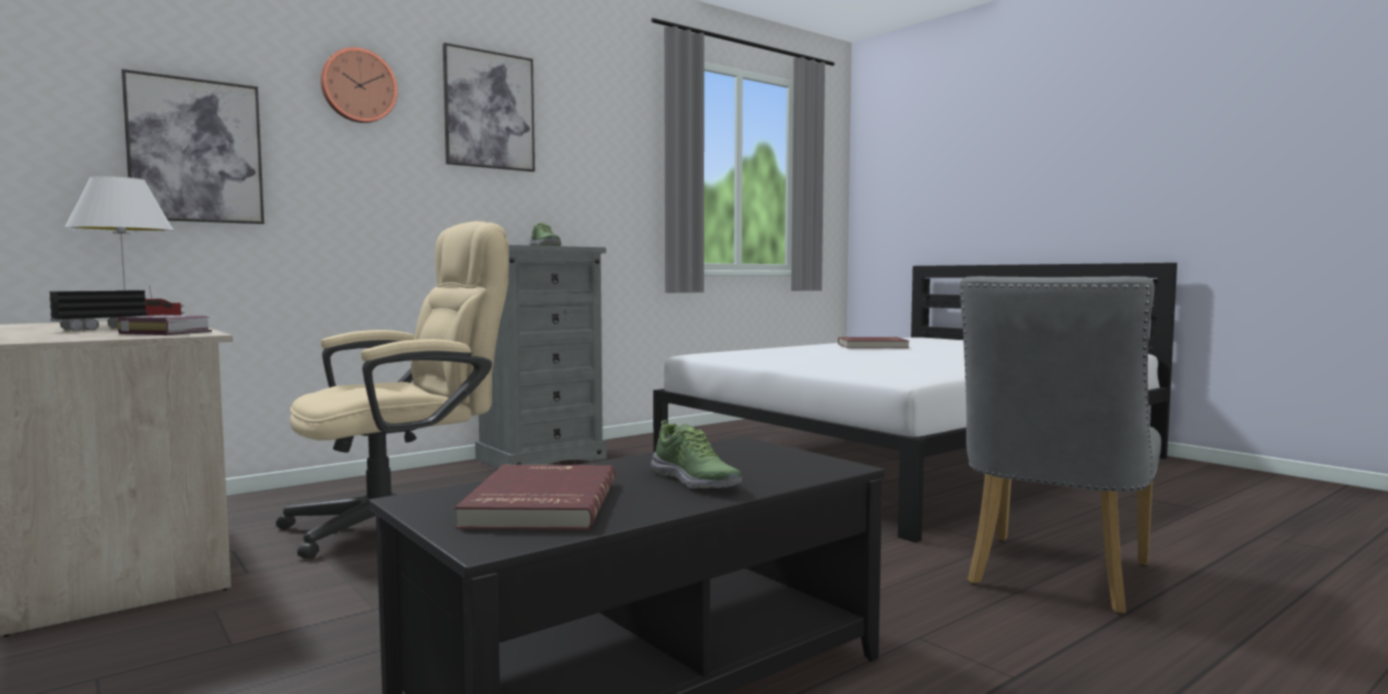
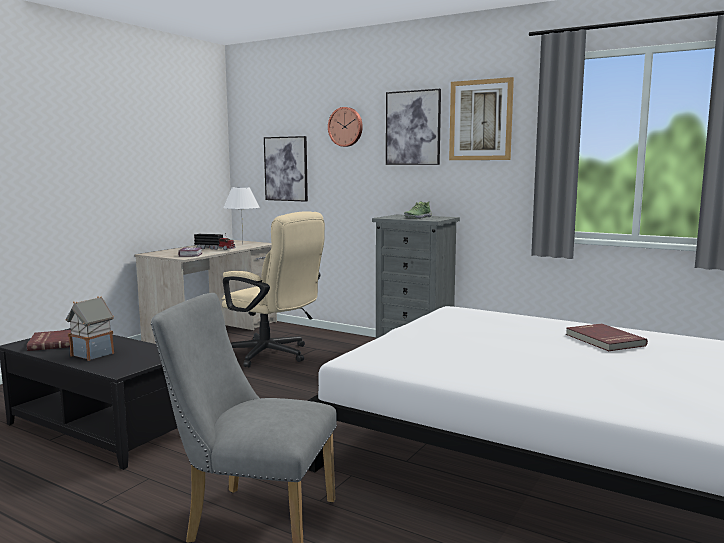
camera: 70 degrees right, 5 degrees up
shoe [651,420,742,488] -> toy house [65,296,114,361]
none -> picture [449,77,514,160]

